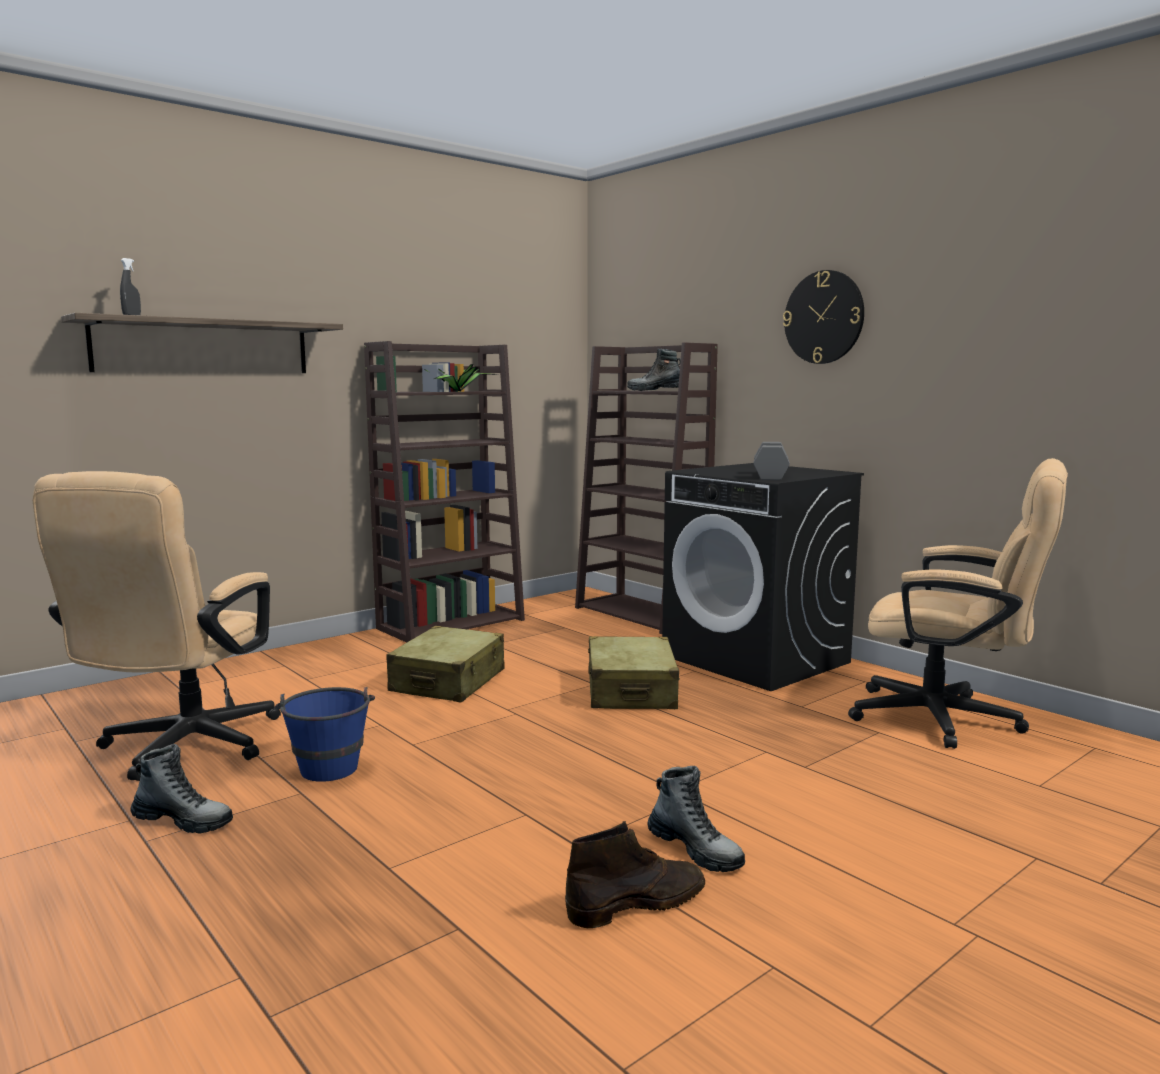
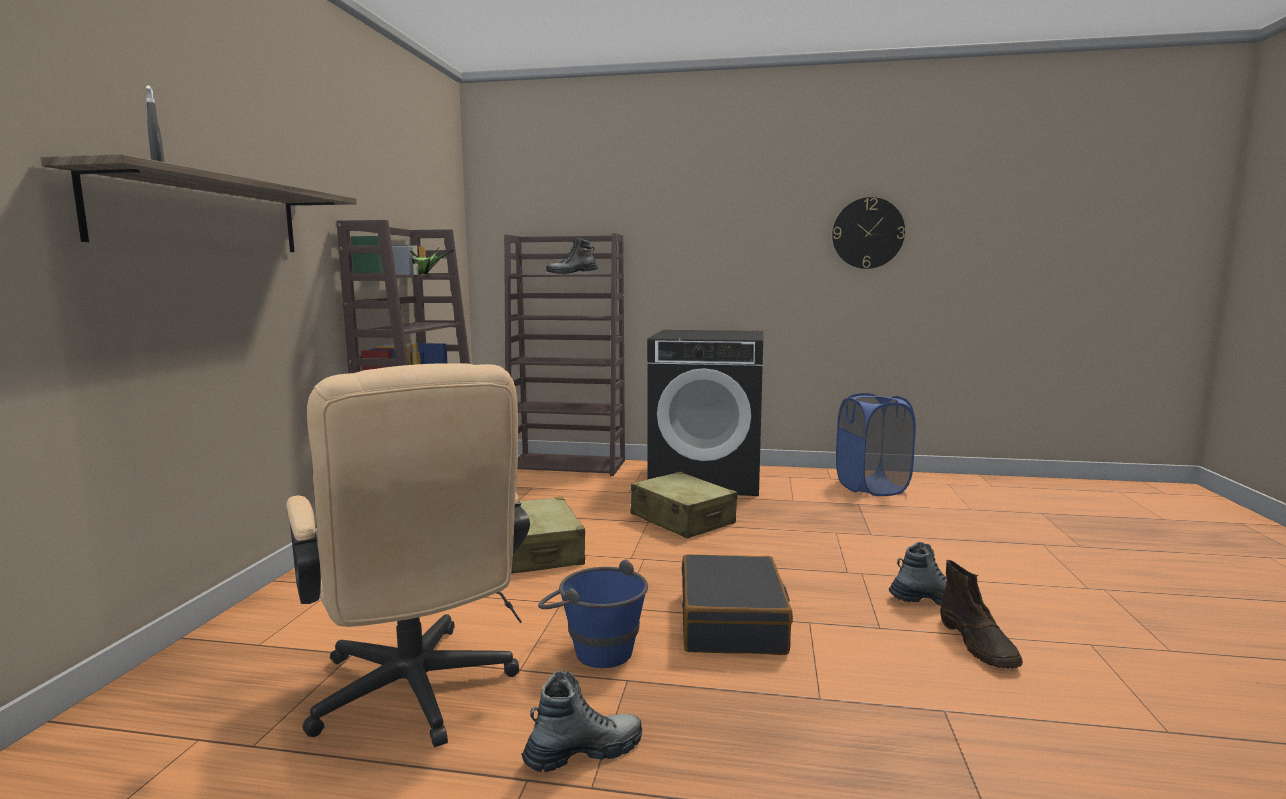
camera: 40 degrees left, 0 degrees up
brown boot [565,821,705,928] -> brown boot turned 150 degrees clockwise [940,560,1023,669]
grey dumbbell [753,442,790,480] -> none
wall clock [783,270,864,364] -> wall clock moved to [832,197,905,269]
beige office chair [848,458,1068,749] -> blue laundry basket [836,393,916,496]
none -> black suitcase [682,554,793,655]

